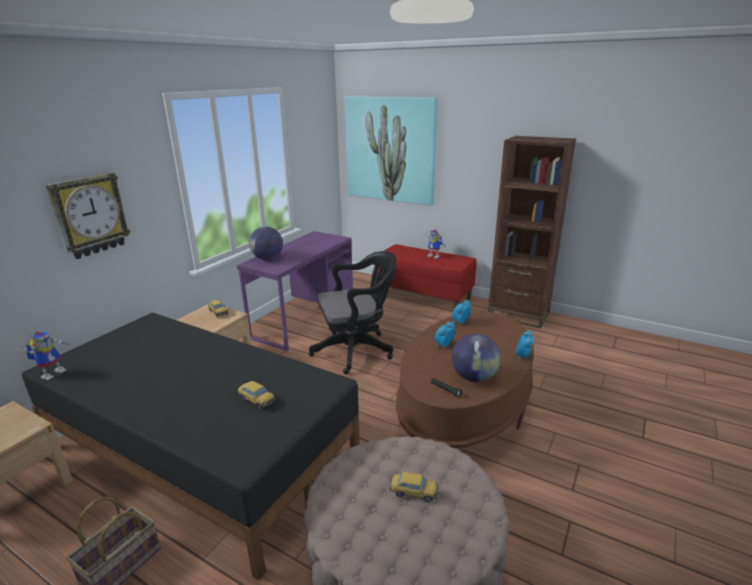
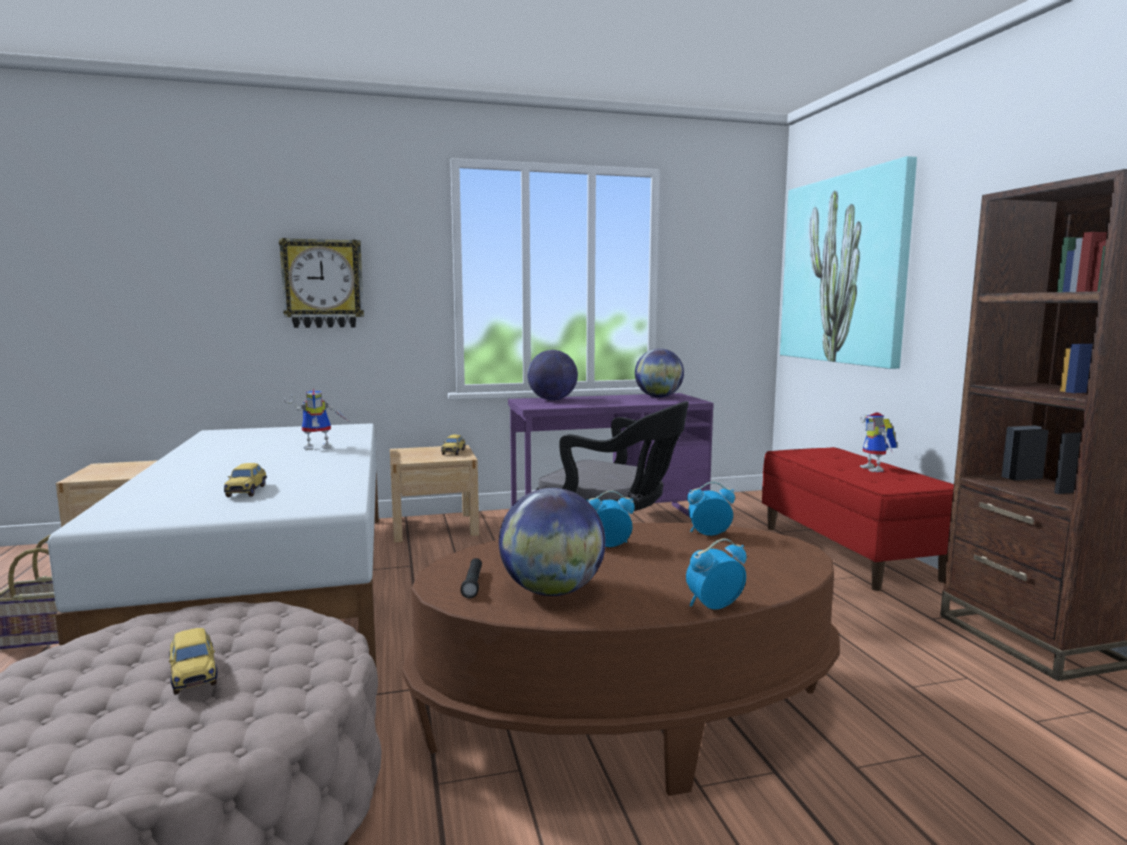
camera: 45 degrees right, 15 degrees down
toy robot [17,331,71,380] -> toy robot moved to [284,388,351,450]
black bed [22,313,360,581] -> white bed [48,423,379,669]
none -> globe [635,348,684,397]

